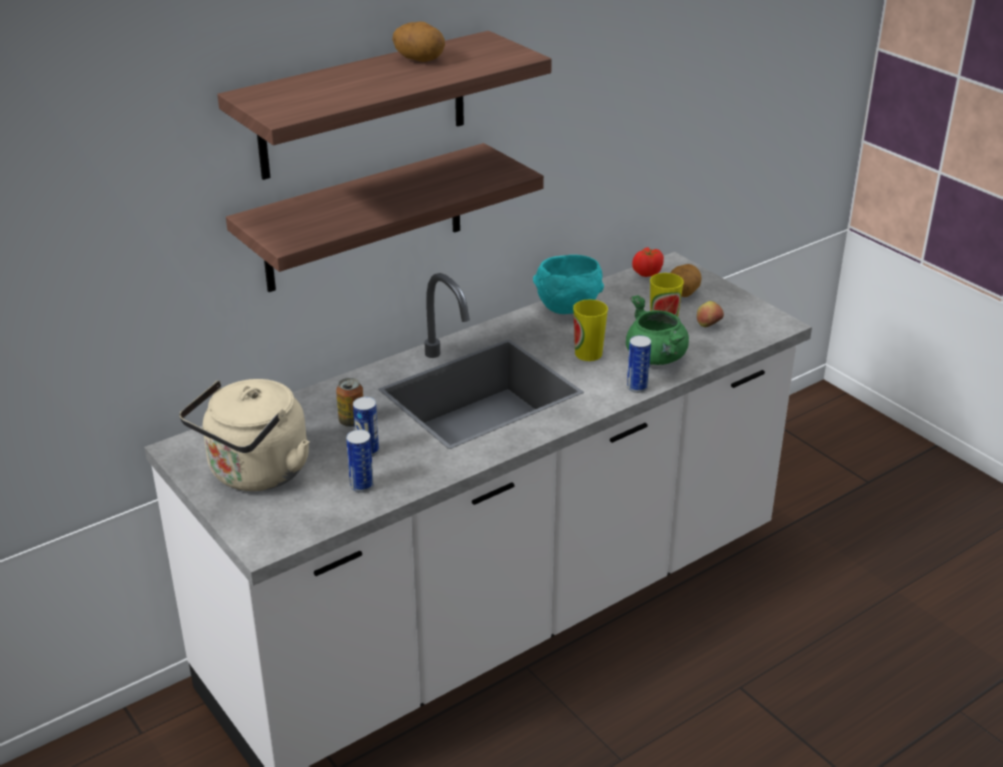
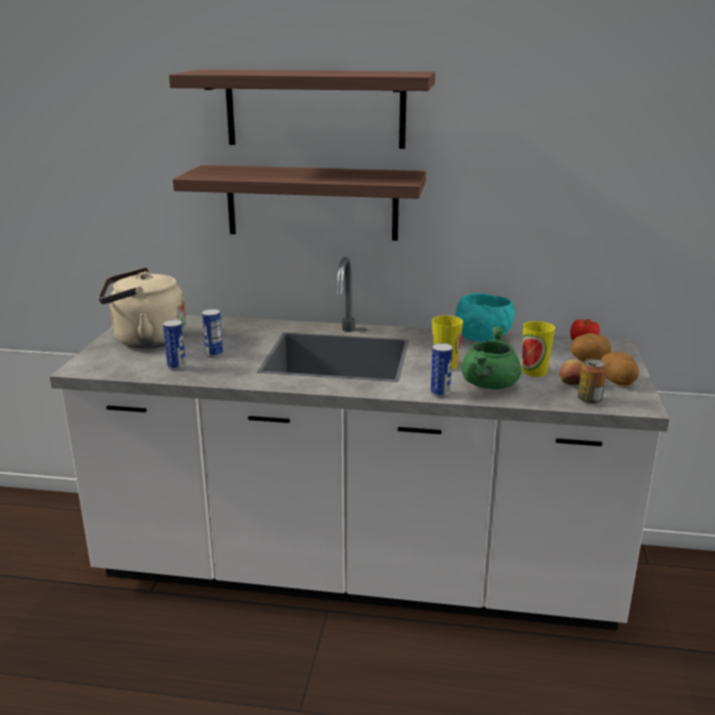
camera: 45 degrees right, 10 degrees down
can [336,378,363,427] -> can moved to [578,359,606,404]
potato [392,22,445,62] -> potato moved to [601,352,639,386]

